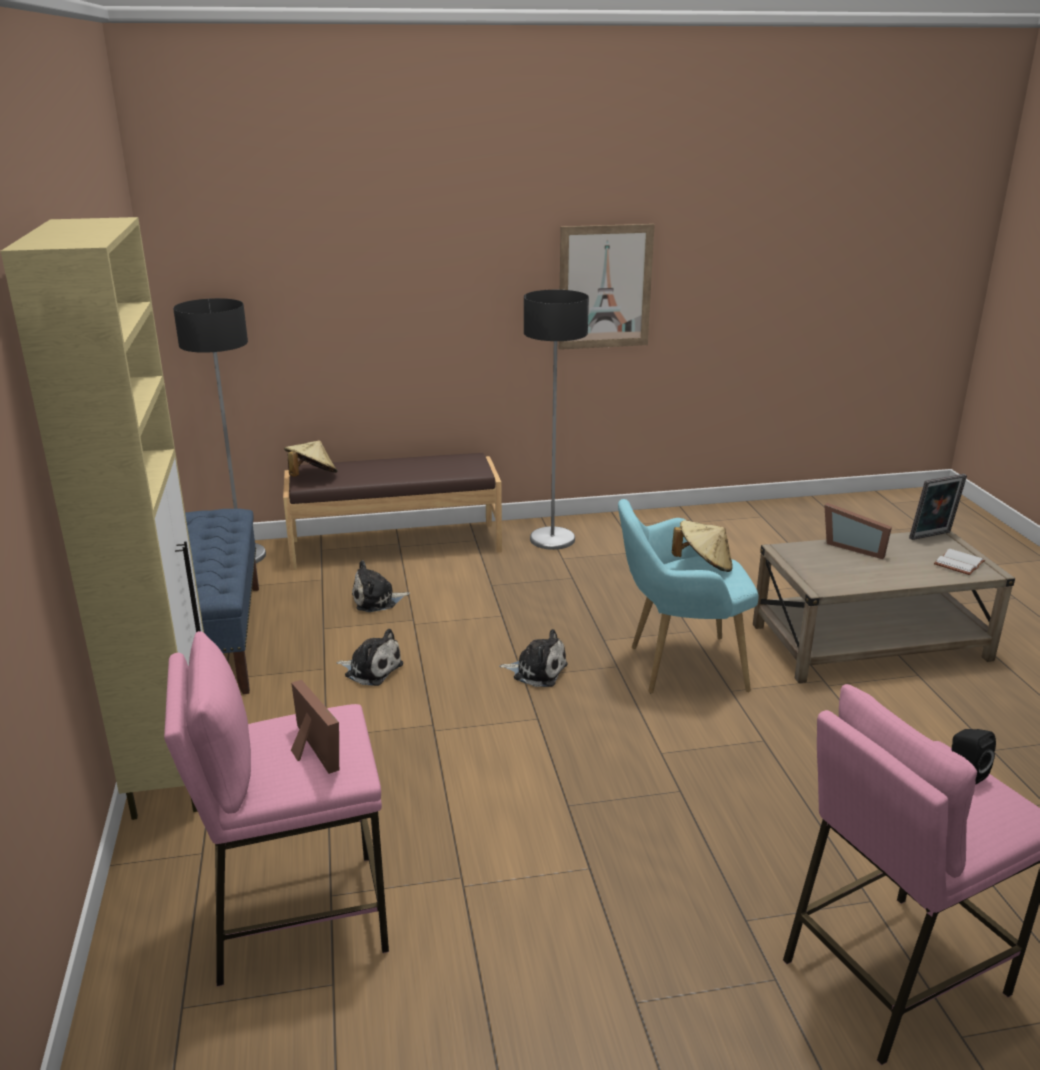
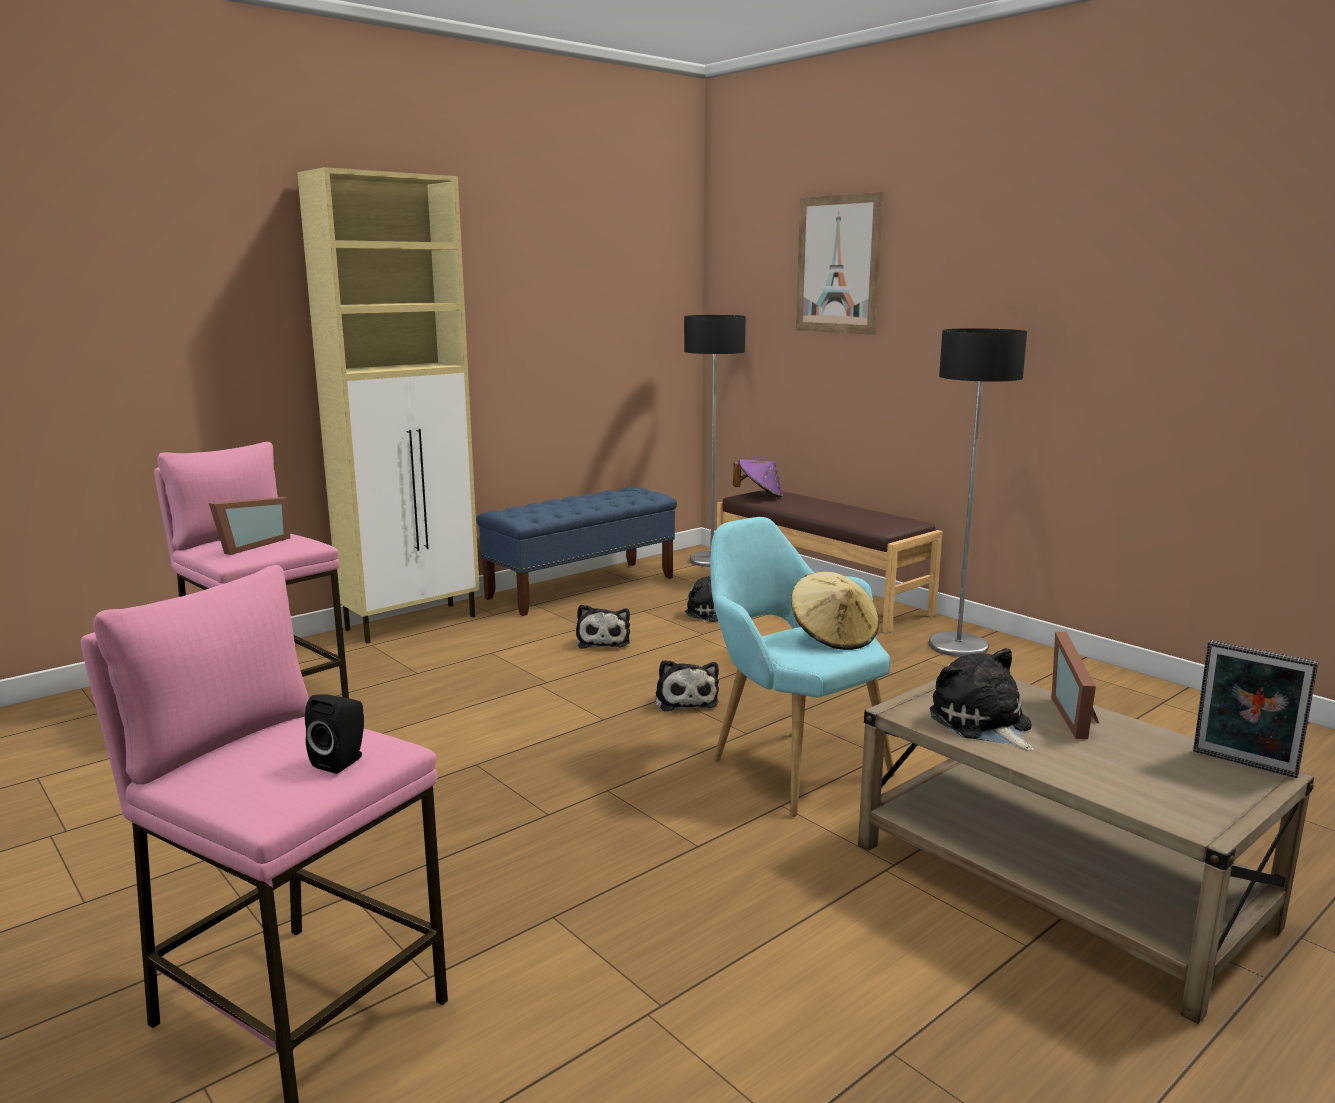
camera: 60 degrees right, 10 degrees down
beige hat [284,440,337,477] -> purple hat [733,459,783,498]
picture [559,224,655,350] -> picture moved to [796,192,884,335]
white book [934,549,985,575] -> none
none -> plush toy [930,648,1034,751]

